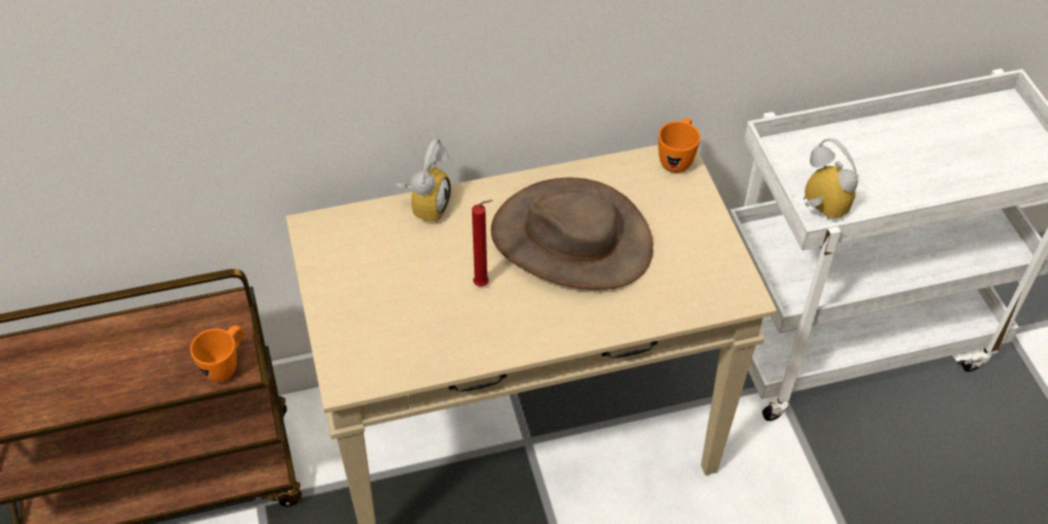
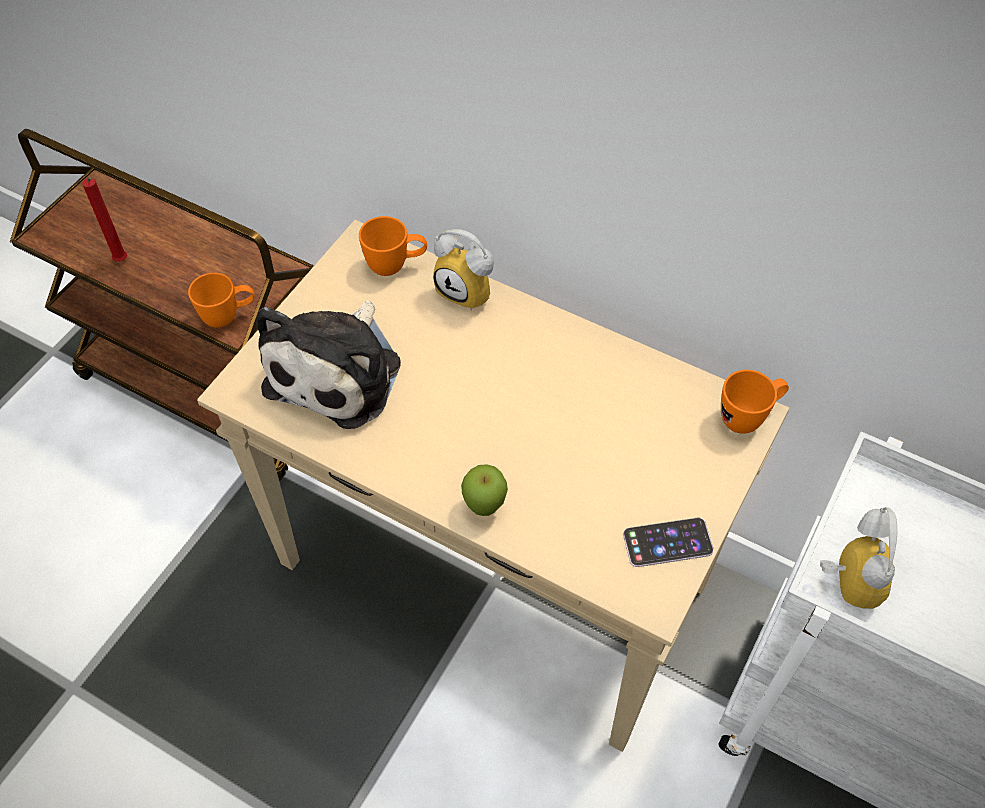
camera: 45 degrees right, 5 degrees up
alarm clock [396,138,451,223] -> alarm clock turned 60 degrees clockwise [433,229,494,311]
red candle [472,200,493,287] -> red candle moved to [82,177,127,262]
brown hat [491,178,653,290] -> none
none -> plush toy [256,300,401,429]
none -> orange mug [359,216,427,276]
none -> apple [461,464,508,516]
none -> phone [623,518,714,567]

